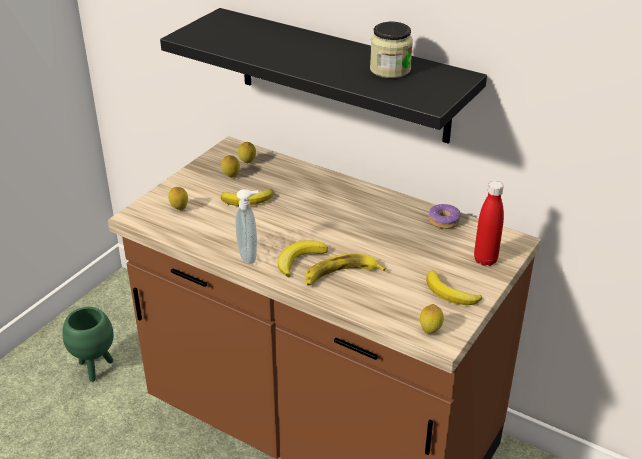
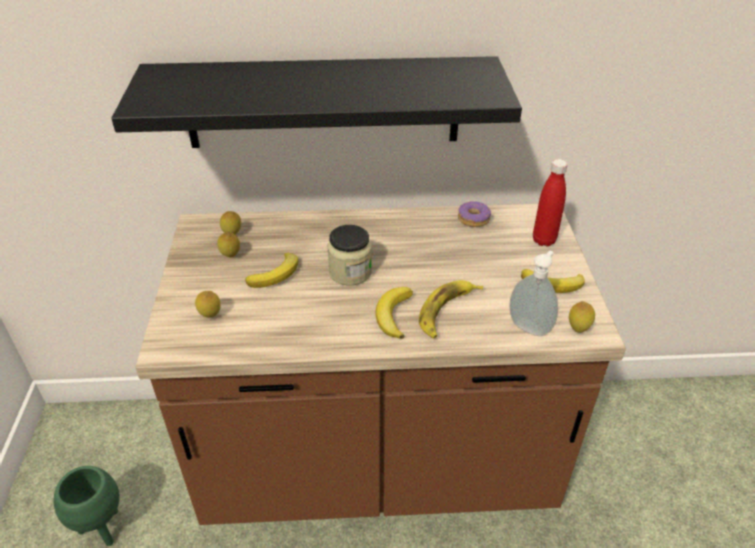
camera: 35 degrees left, 5 degrees up
soap dispenser [235,189,258,264] -> soap dispenser moved to [509,251,558,336]
jar [370,22,413,78] -> jar moved to [327,225,372,285]

